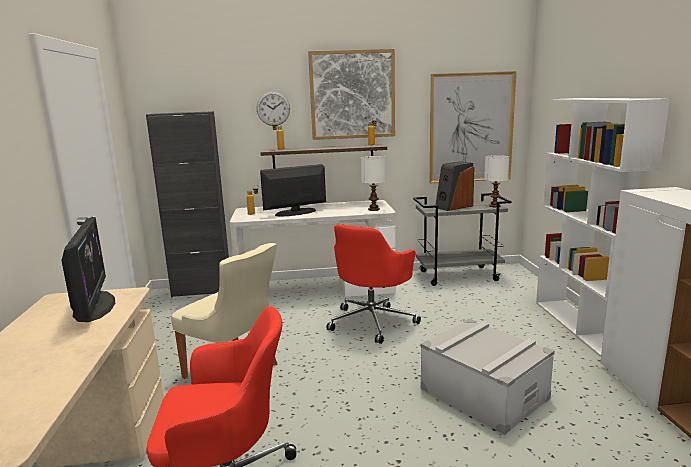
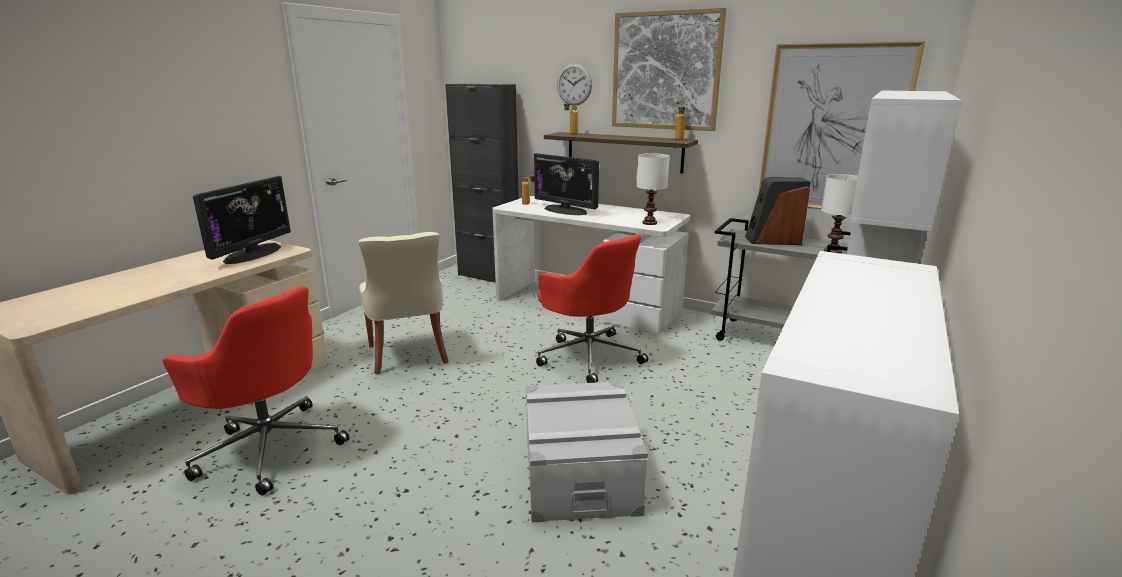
camera: 35 degrees right, 5 degrees up
monitor [260,164,326,217] -> monitor turned 150 degrees counterclockwise [534,153,599,215]
red office chair [326,224,421,344] -> red office chair turned 105 degrees counterclockwise [536,234,648,383]

